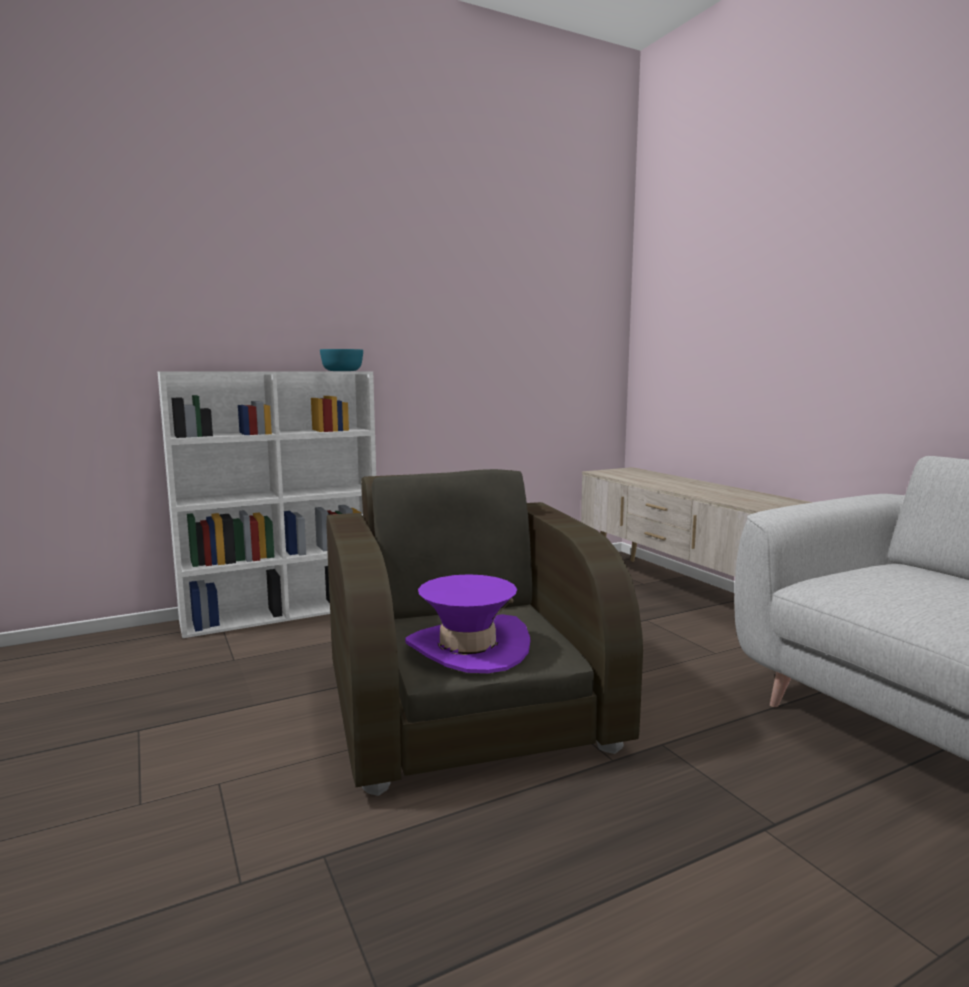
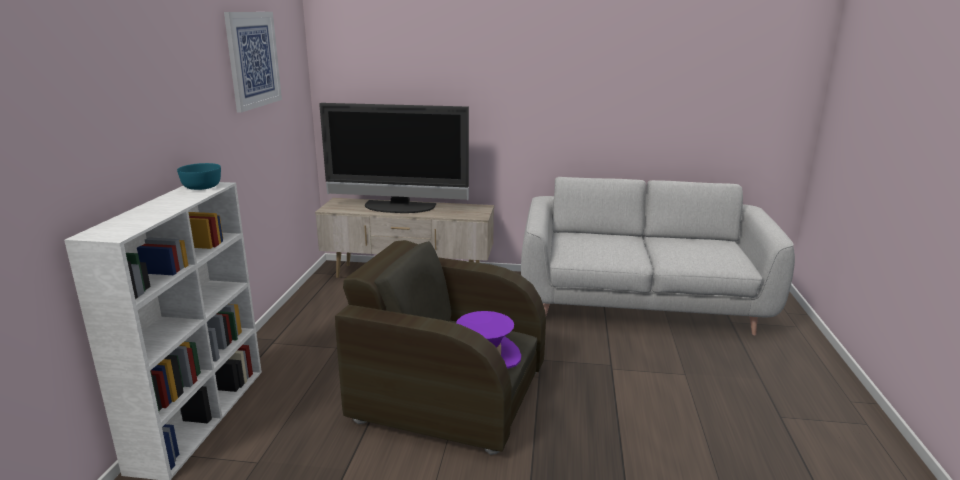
camera: 55 degrees left, 10 degrees up
none -> picture [224,12,282,113]
none -> television [319,103,469,213]

